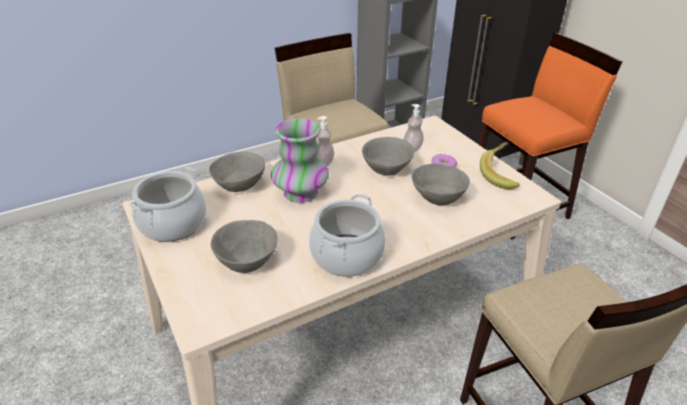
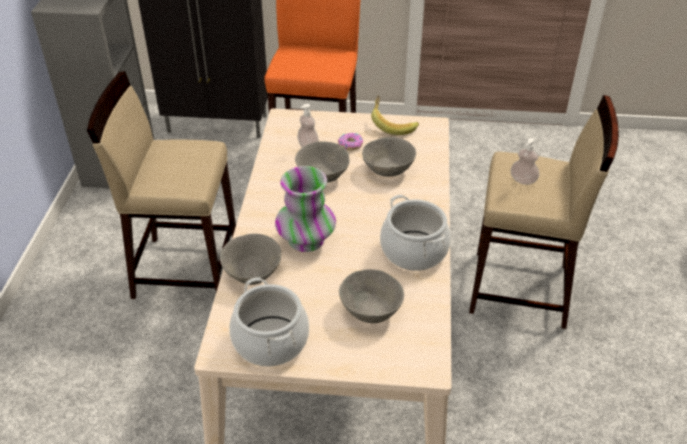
camera: 55 degrees left, 5 degrees up
soap dispenser [316,116,334,166] -> soap dispenser moved to [511,138,539,185]

